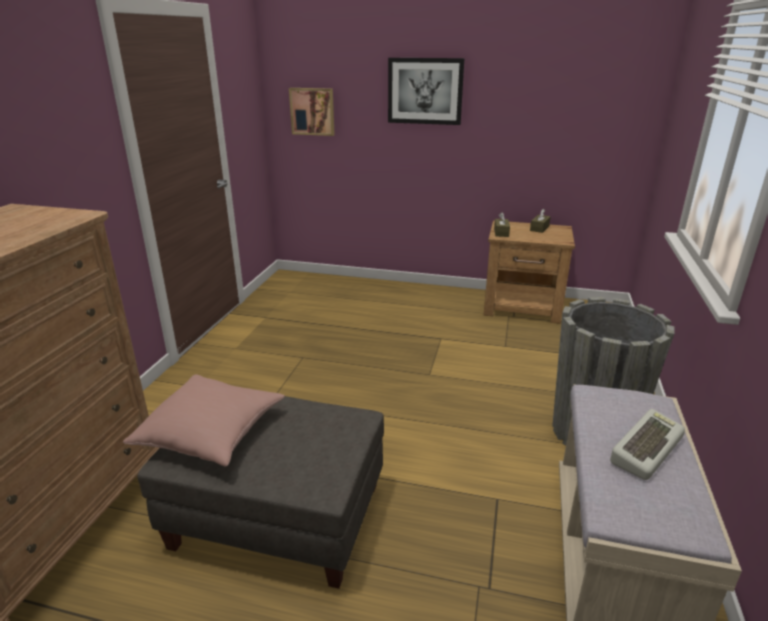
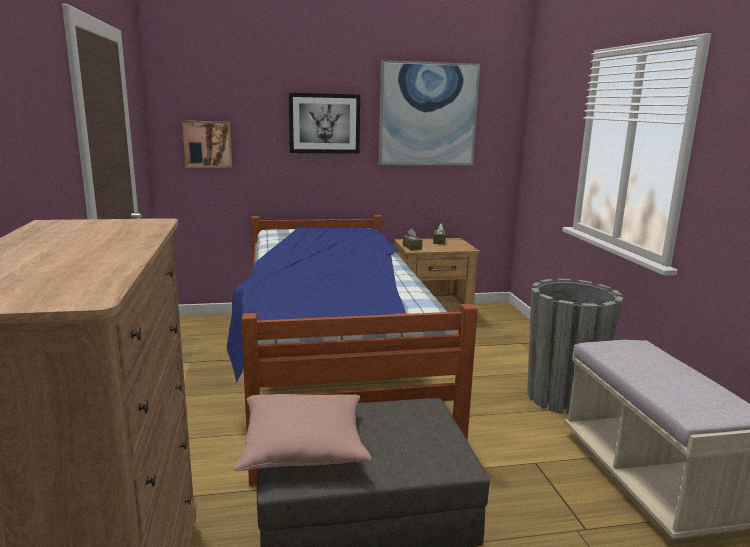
camera: 25 degrees left, 10 degrees down
keyboard [610,409,685,480] -> none
none -> bed [227,215,478,486]
none -> picture [379,60,480,165]

